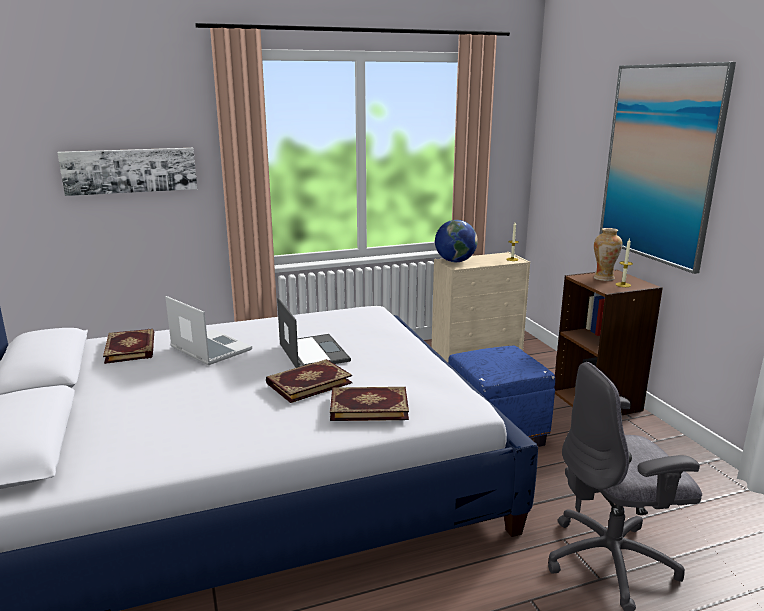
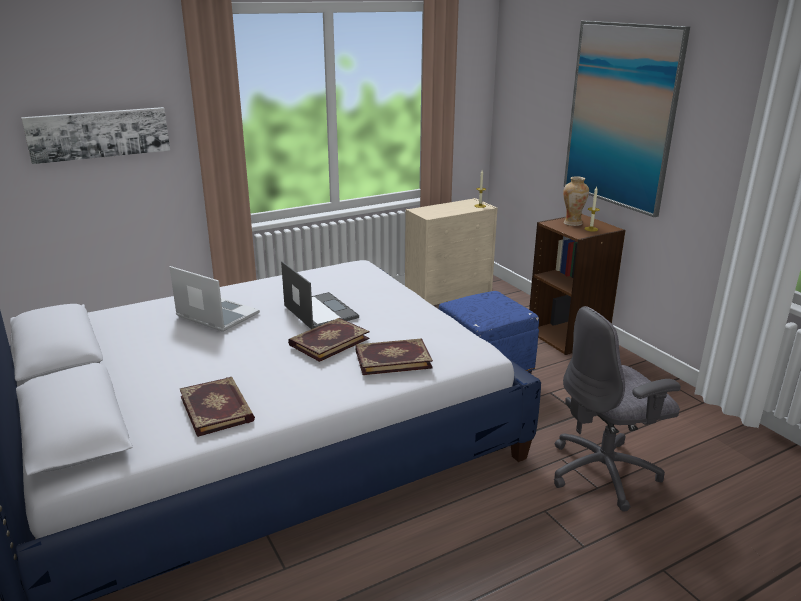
camera: 10 degrees left, 5 degrees up
book [103,329,154,364] -> book moved to [179,377,255,437]
globe [435,220,478,262] -> none

